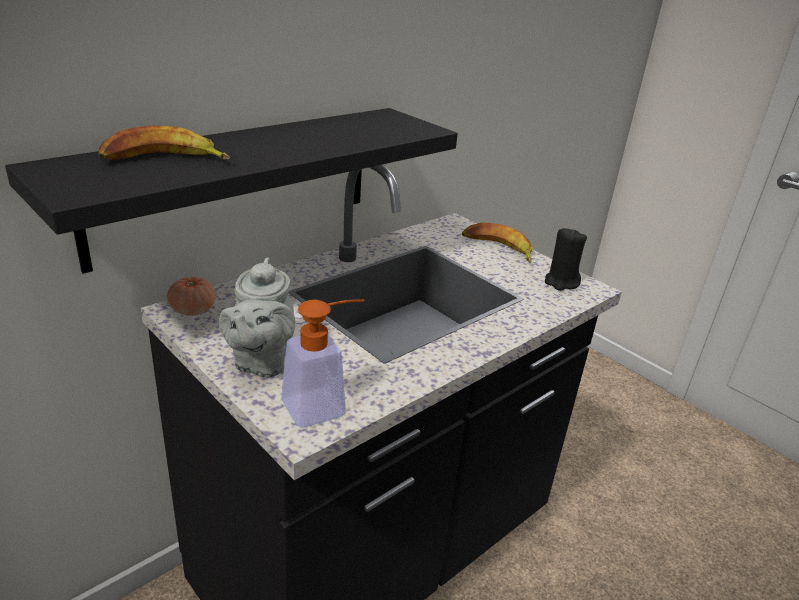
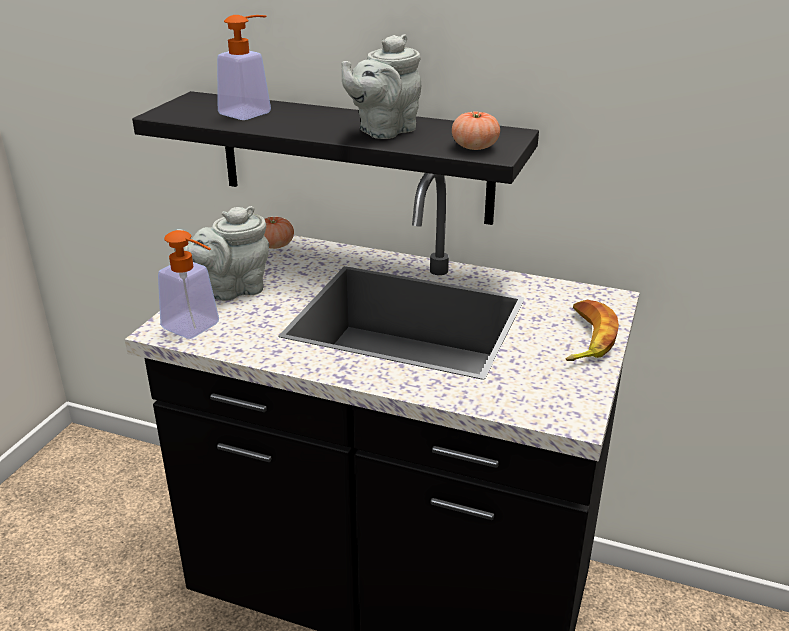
camera: 65 degrees right, 0 degrees up
banana [99,126,230,160] -> soap dispenser [217,15,271,120]
black candle [545,228,587,291] -> none
none -> grey teapot [341,34,421,139]
none -> tomato [452,112,500,150]

